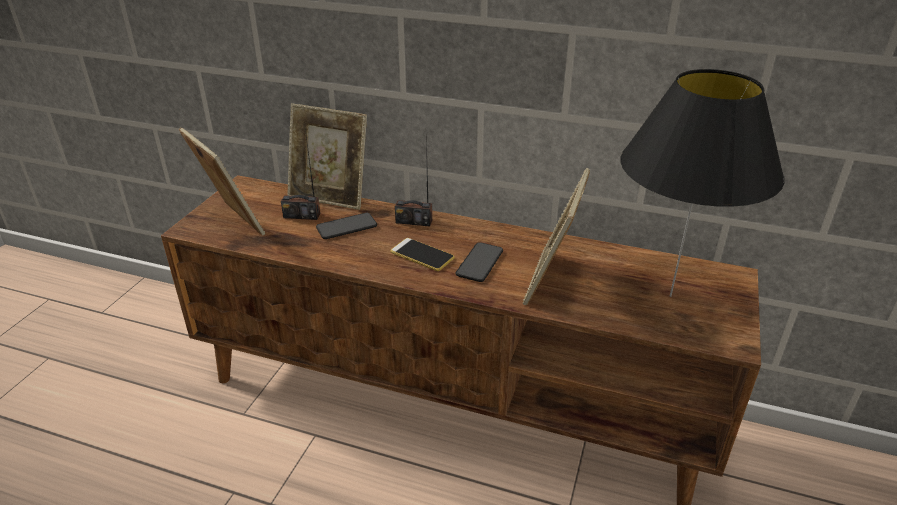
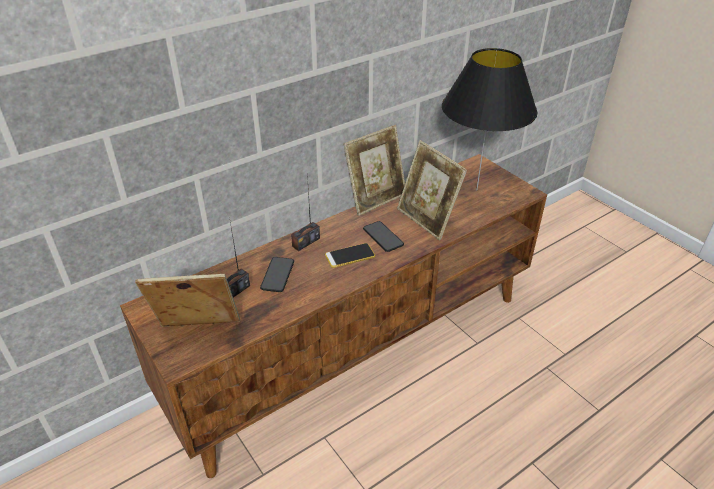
camera: 55 degrees left, 5 degrees up
picture frame [287,103,367,210] -> picture frame moved to [344,125,405,216]

